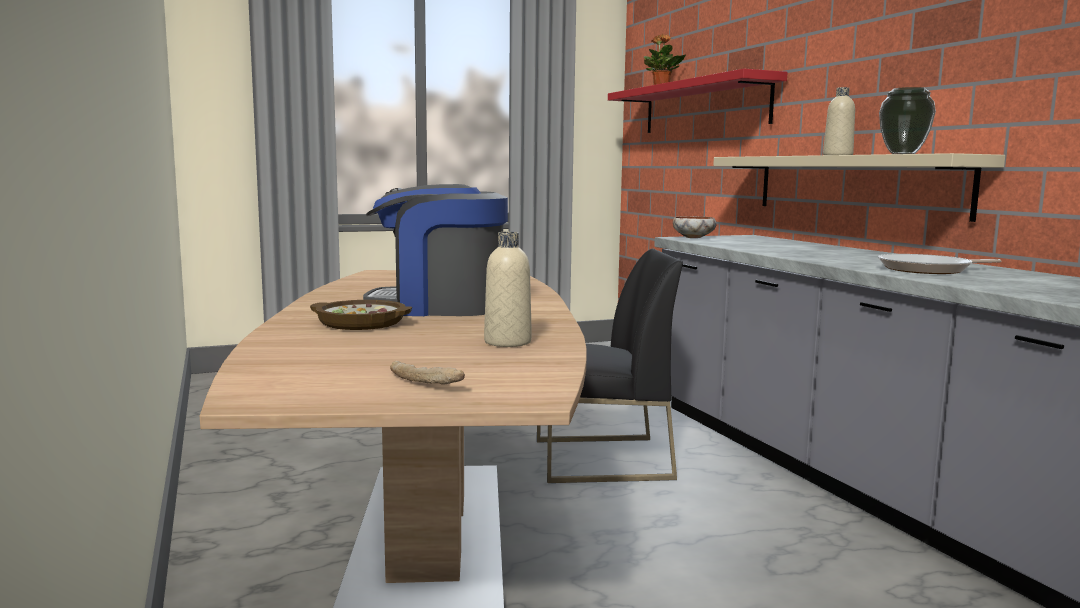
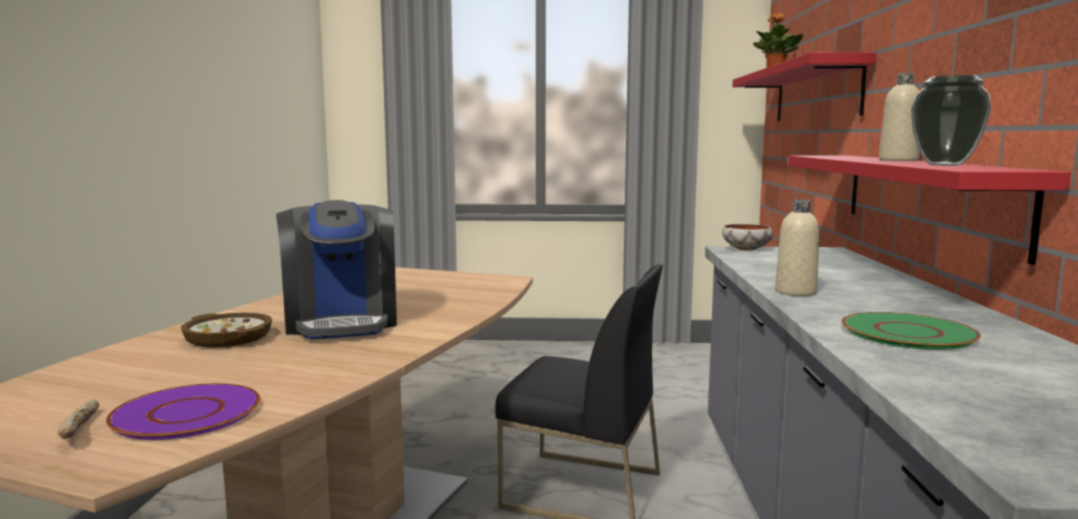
camera: 25 degrees right, 0 degrees up
coffee machine [363,184,508,316] -> coffee machine turned 135 degrees counterclockwise [276,200,397,339]
beige bottle [484,232,532,347] -> beige bottle moved to [775,199,819,296]
beige shelf [713,153,1005,222] -> red shelf [788,156,1071,265]
frying pan [878,254,1001,274] -> green plate [841,312,981,350]
none -> purple plate [106,383,260,440]

